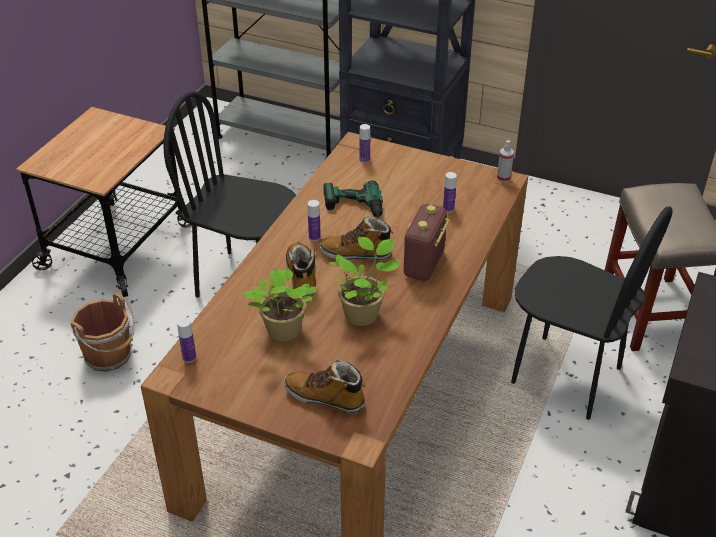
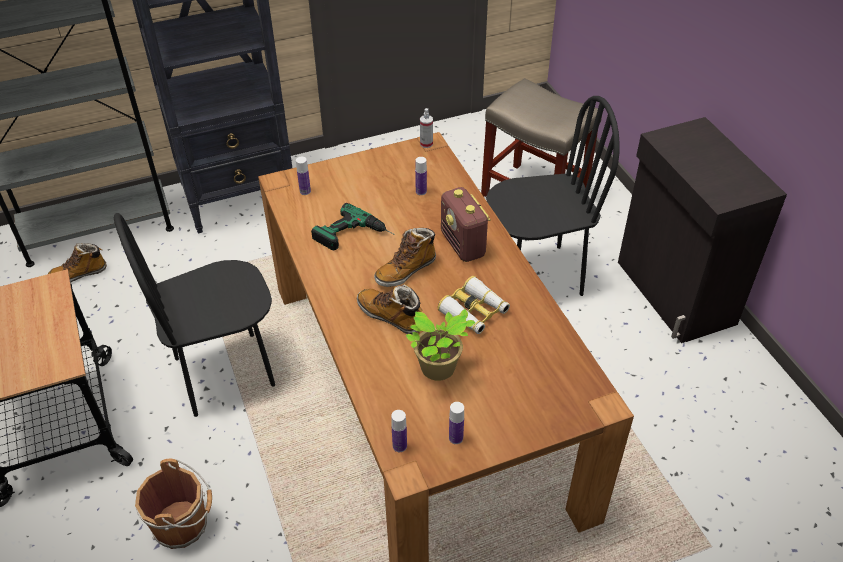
camera: 45 degrees left, 5 degrees up
boot [284,359,366,414] -> boot moved to [48,243,107,283]
bottle [308,200,321,241] -> bottle moved to [449,402,464,444]
potted plant [329,237,401,326] -> binoculars [438,276,510,334]

